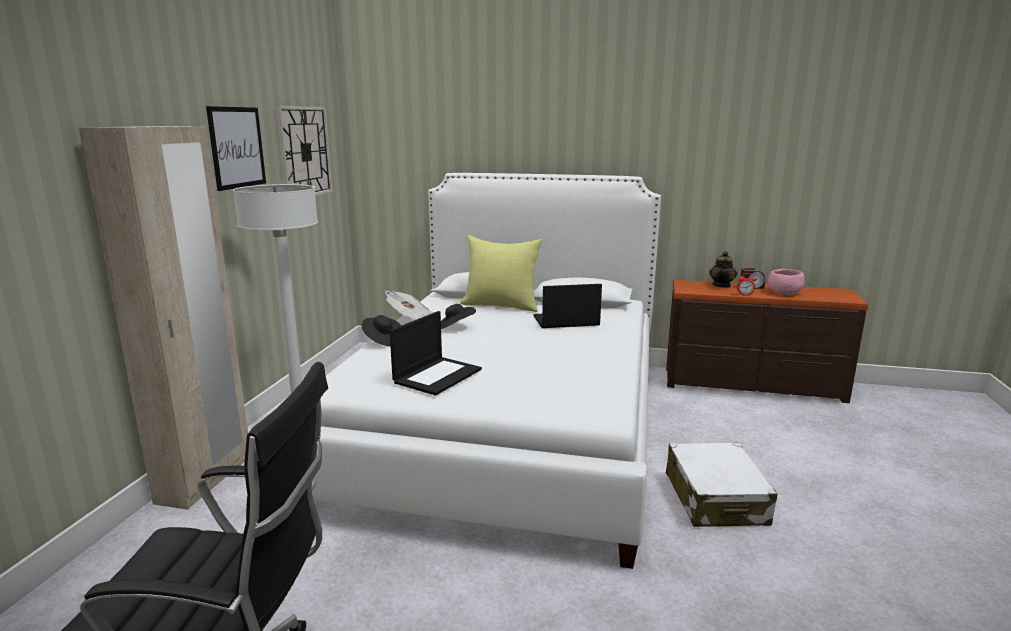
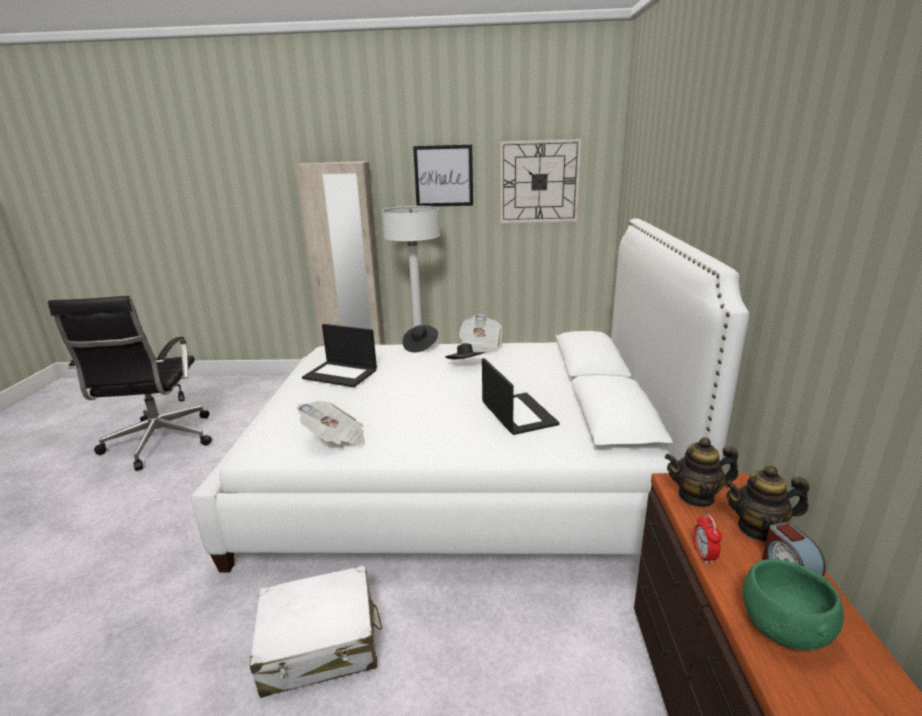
camera: 80 degrees right, 5 degrees up
yellow pillow [460,235,542,312] -> none
pink bowl [768,269,805,295] -> green bowl [743,559,844,650]
none -> newspaper [297,401,365,446]
none -> teapot [665,437,738,507]

